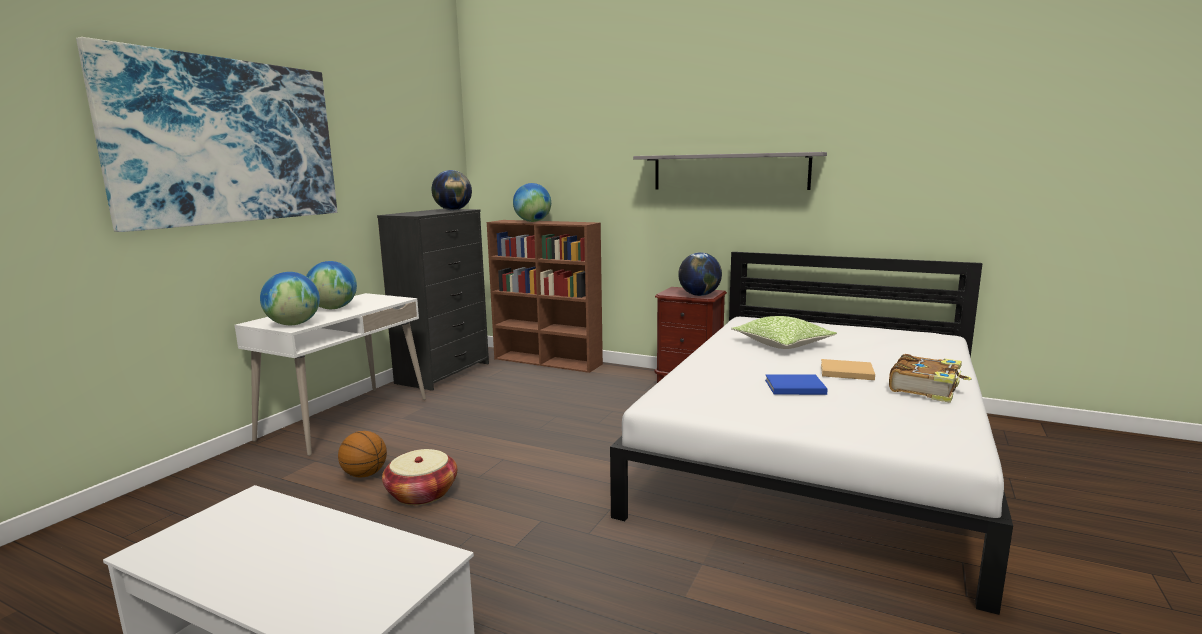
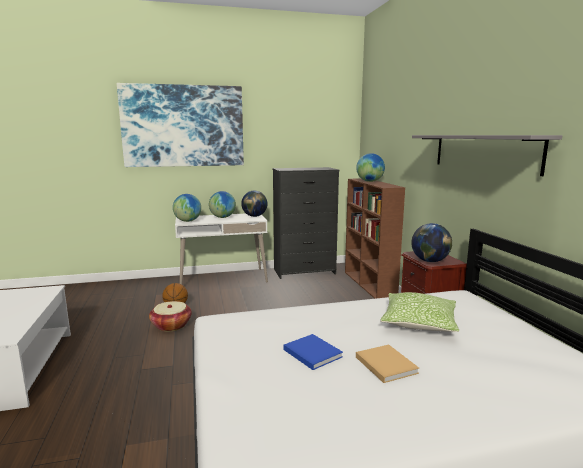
camera: 50 degrees right, 0 degrees up
globe [432,170,472,210] -> globe moved to [241,191,267,217]
book [889,354,972,403] -> none

